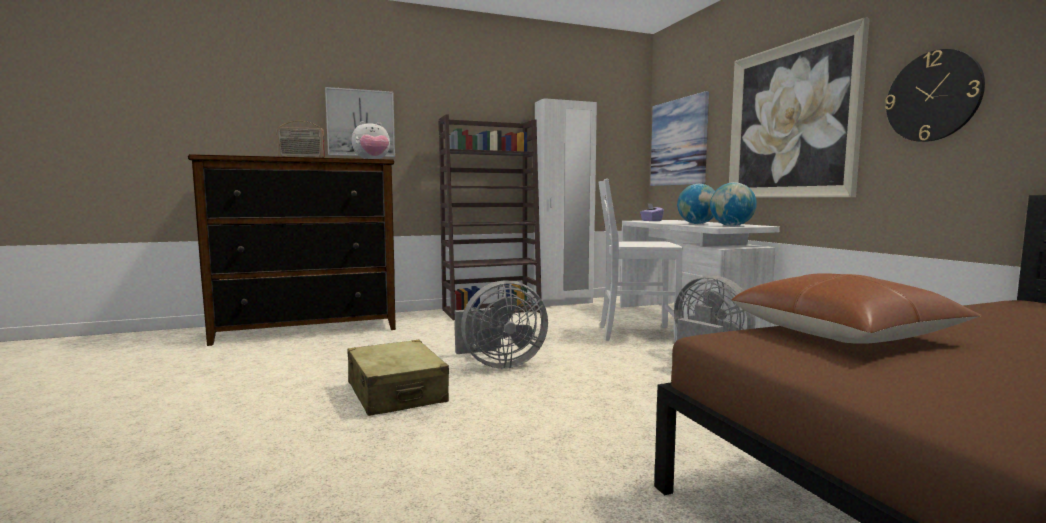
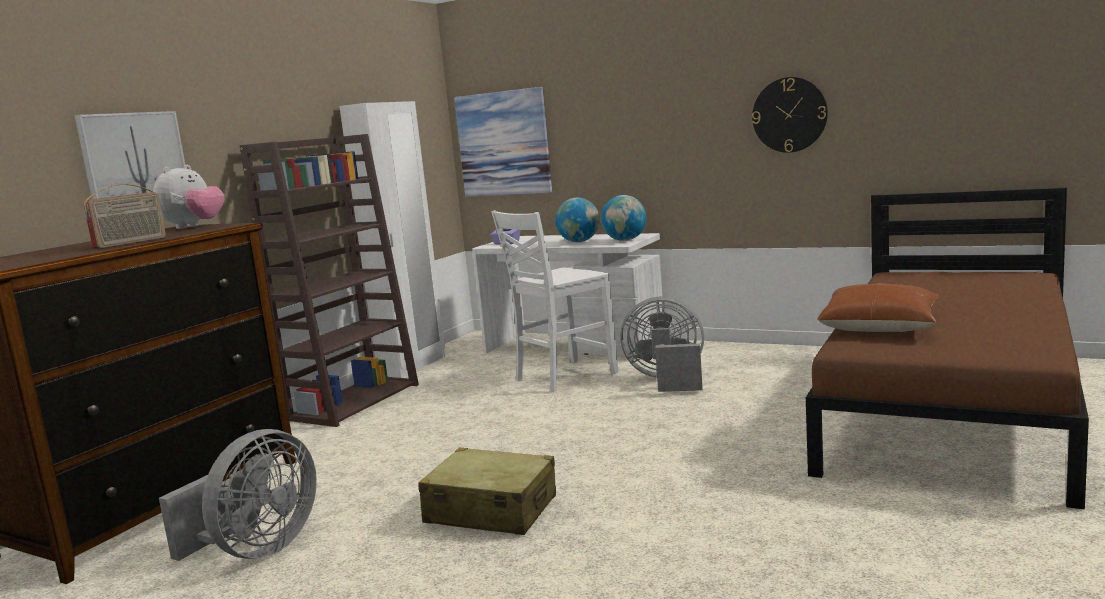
camera: 40 degrees left, 5 degrees up
grey fan [455,280,548,369] -> grey fan moved to [159,429,317,561]
picture [729,17,870,198] -> none

